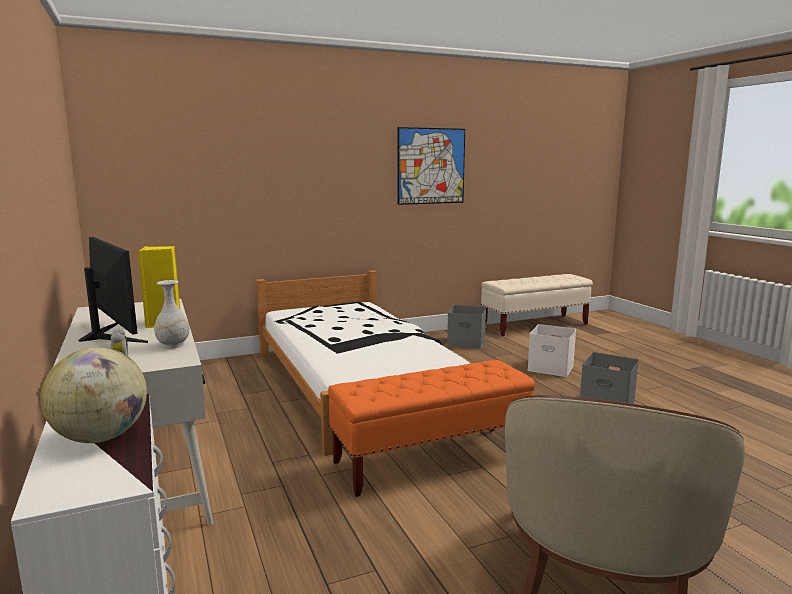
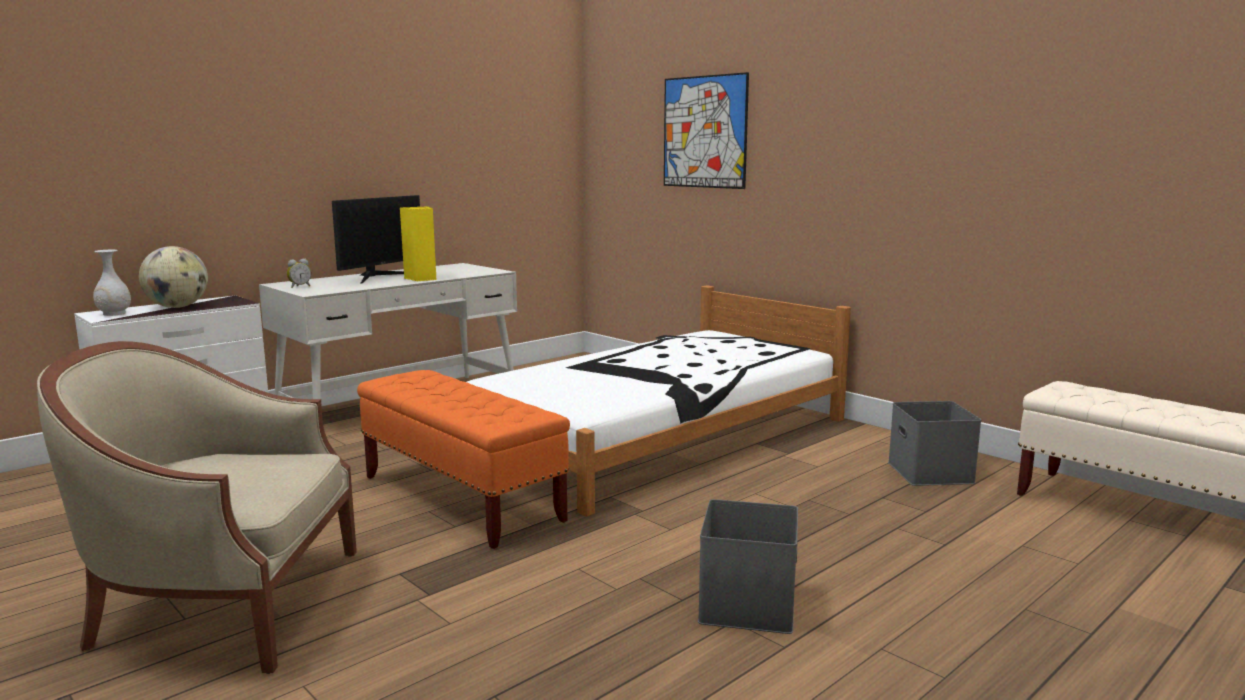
camera: 70 degrees right, 0 degrees up
white vase [154,280,190,348] -> white vase moved to [93,250,131,316]
picture [397,127,465,205] -> picture moved to [664,72,749,189]
white storage box [527,324,576,377] -> none

